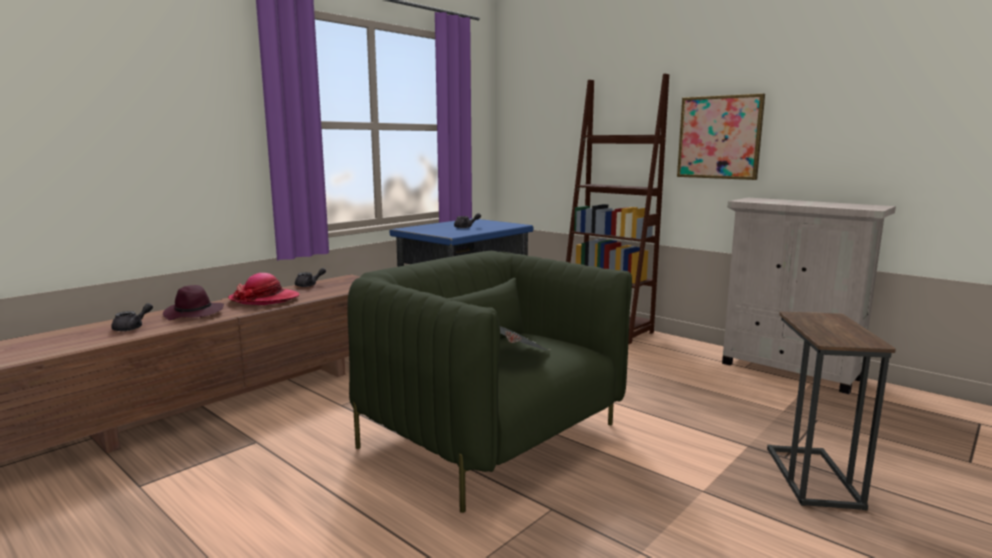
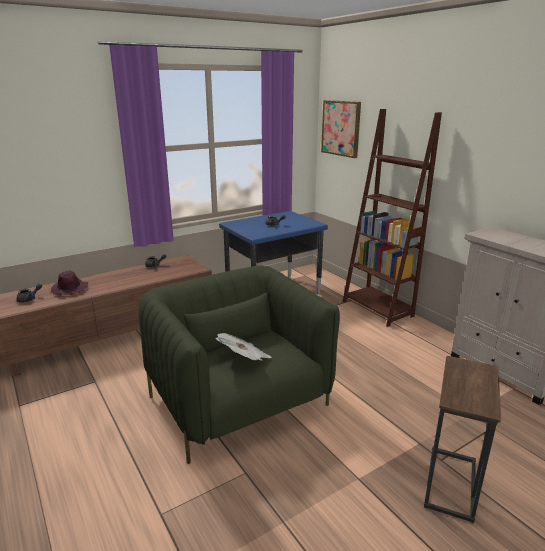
camera: 15 degrees right, 10 degrees up
hat [228,273,299,305] -> none
picture [677,94,765,180] -> picture moved to [321,100,361,158]

